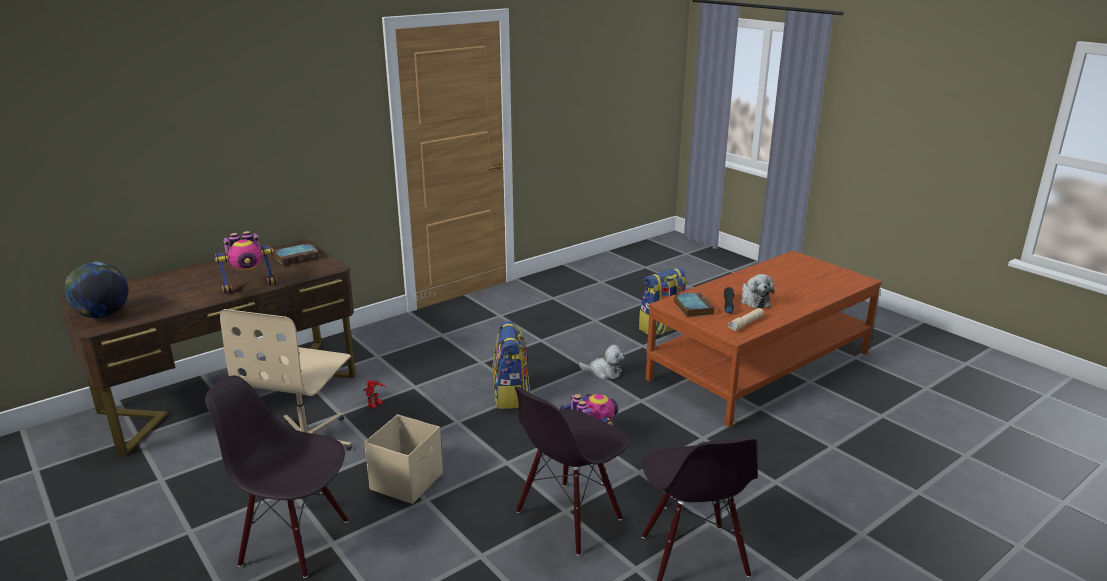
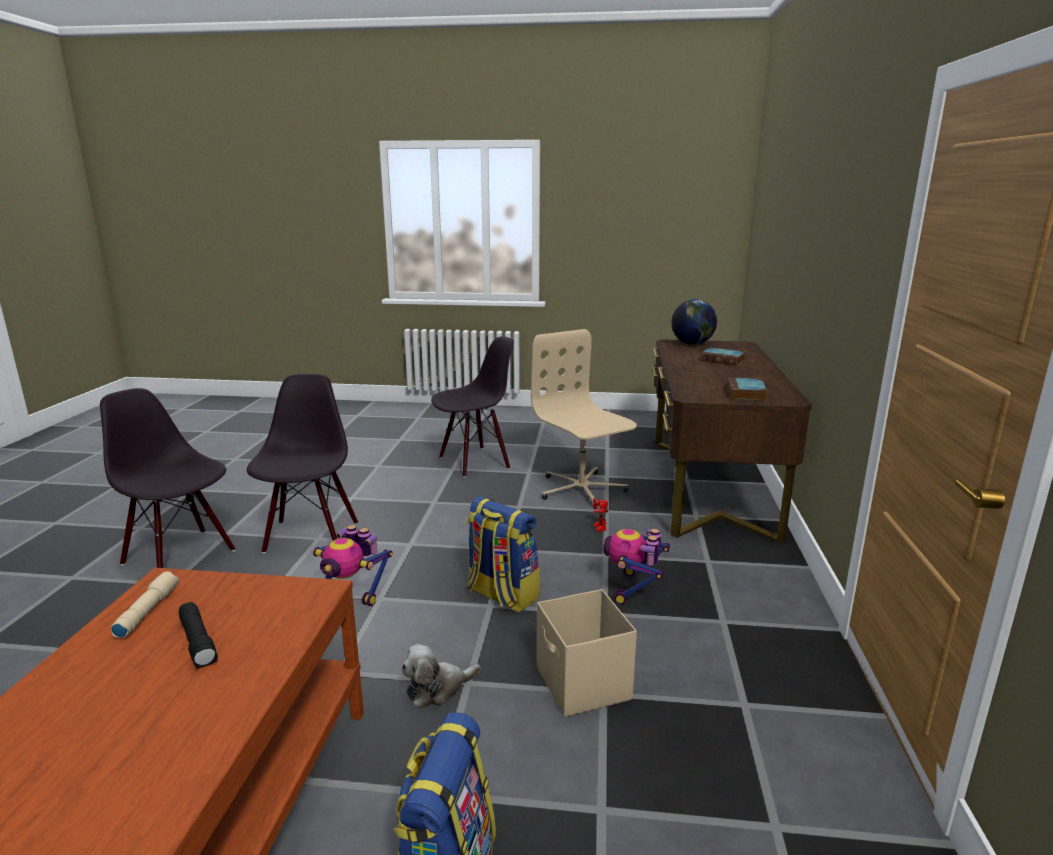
camera: 135 degrees right, 5 degrees down
toy robot [215,231,277,294] -> toy robot moved to [603,529,670,604]
beige storage box [364,414,443,504] -> beige storage box moved to [537,589,637,717]
book [674,292,715,317] -> book moved to [700,348,746,365]
plush toy [741,274,774,309] -> none

